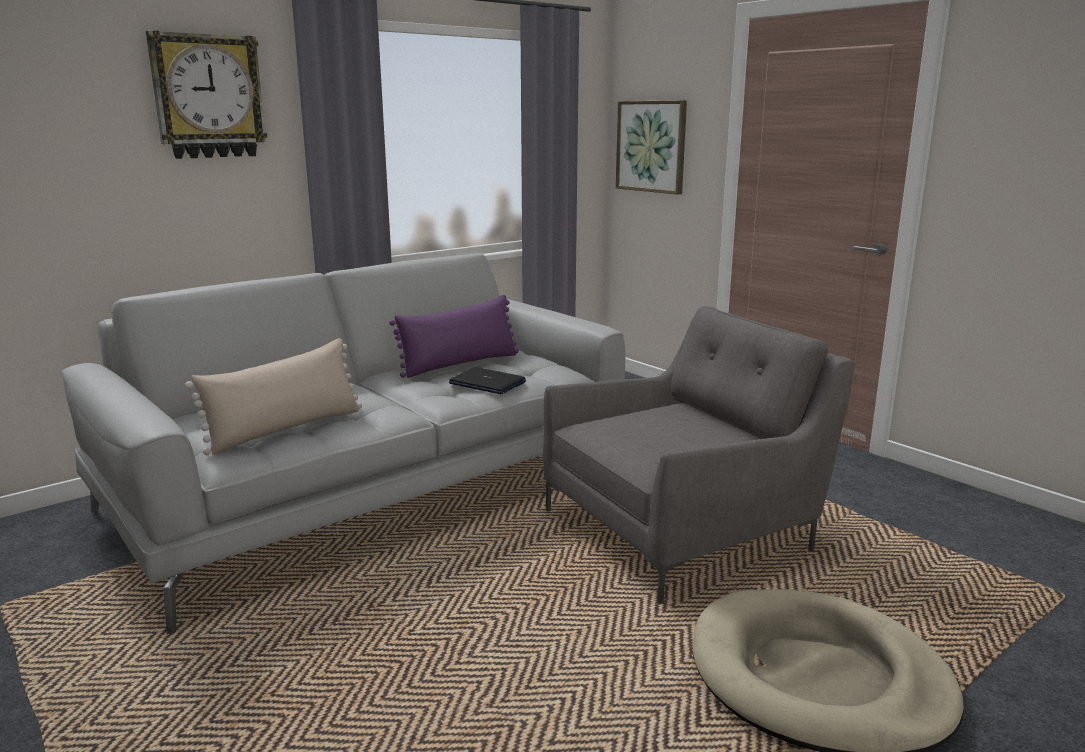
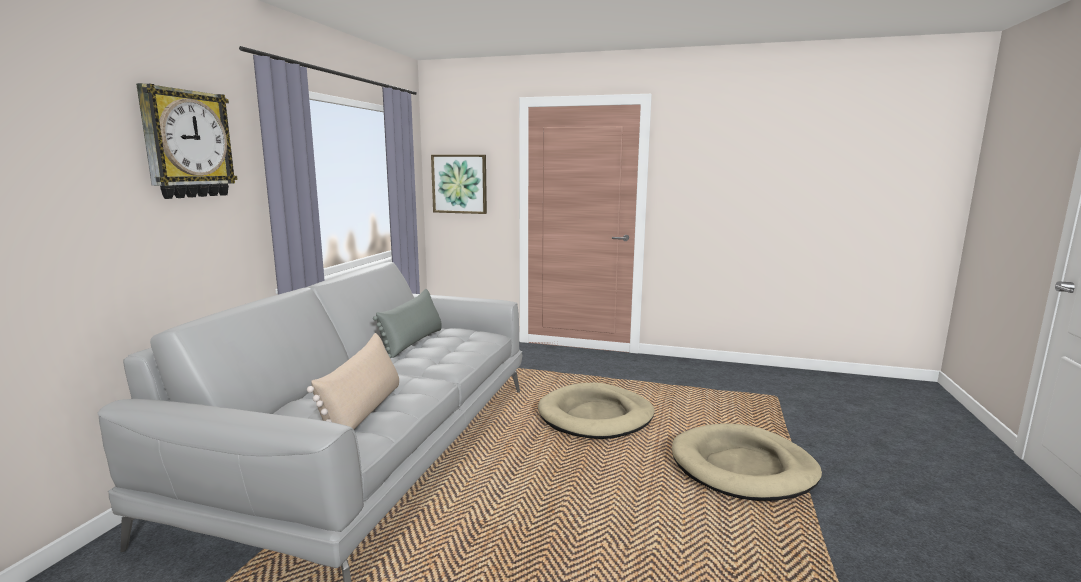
camera: 35 degrees left, 5 degrees down
purple pillow [389,295,519,378] -> grey pillow [373,289,442,358]
laptop [449,367,526,394] -> none
grey armchair [543,306,856,604] -> beige dog bed [538,383,655,439]

